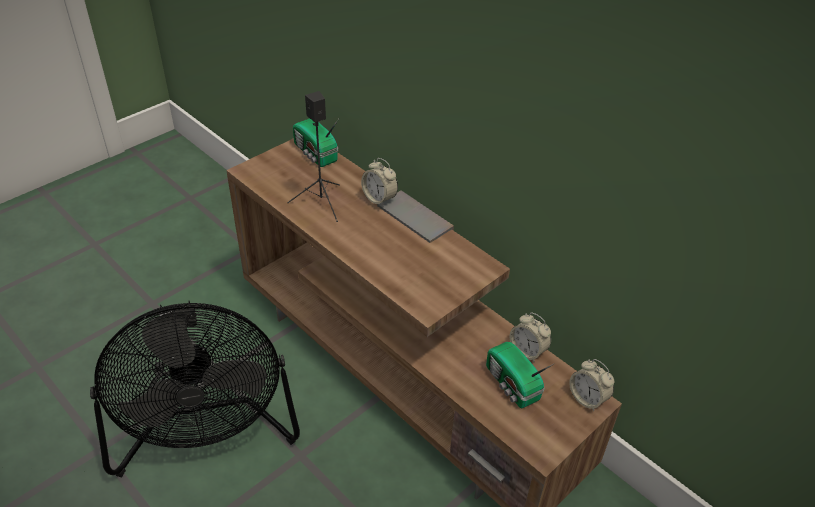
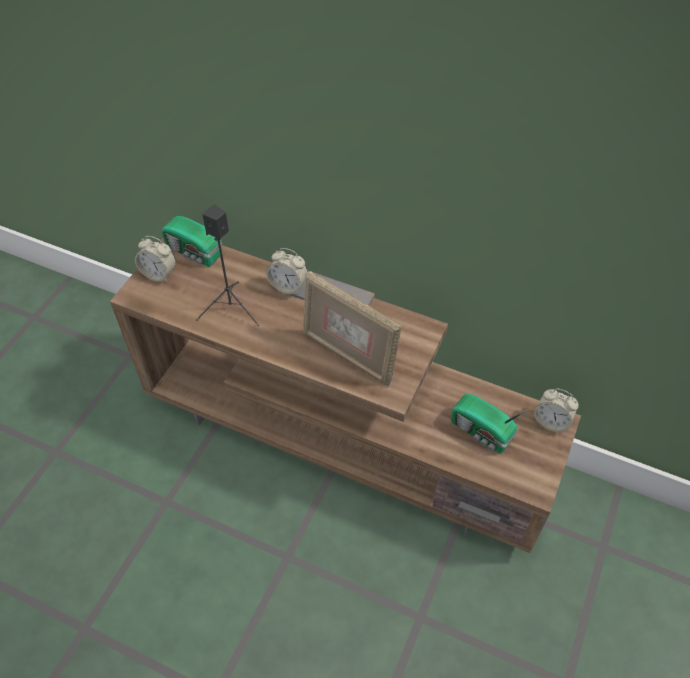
camera: 20 degrees left, 10 degrees up
black fan [90,301,300,477] -> none
alarm clock [510,312,551,362] -> alarm clock moved to [135,236,176,282]
none -> picture frame [303,271,402,387]

